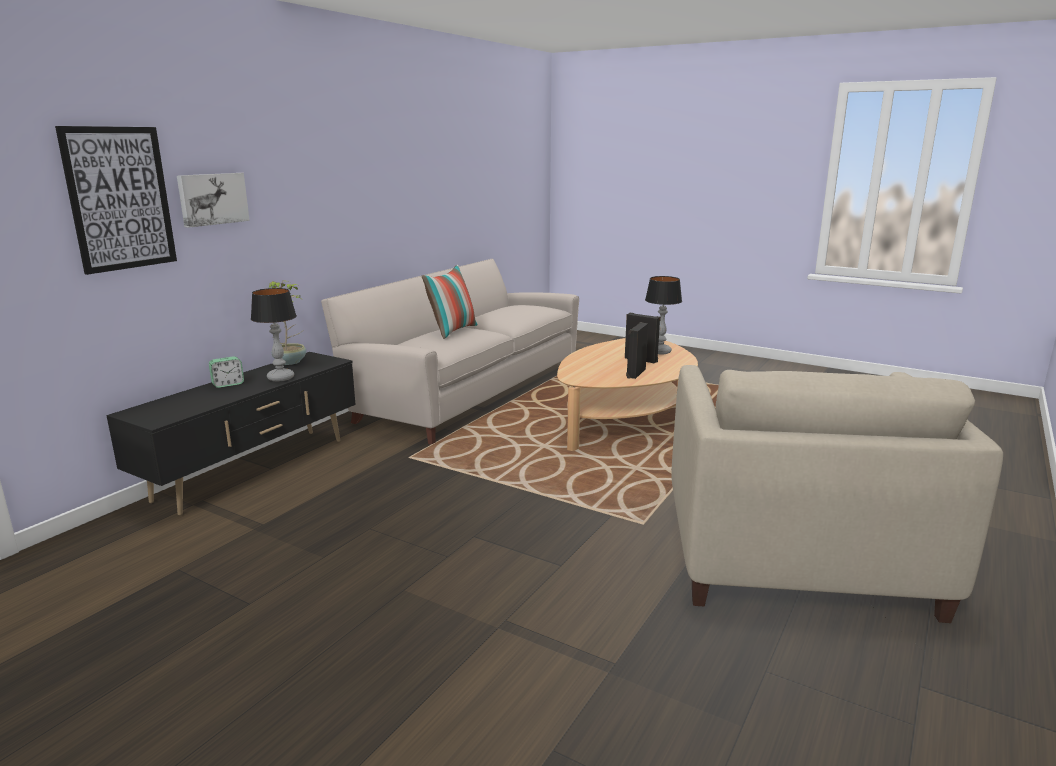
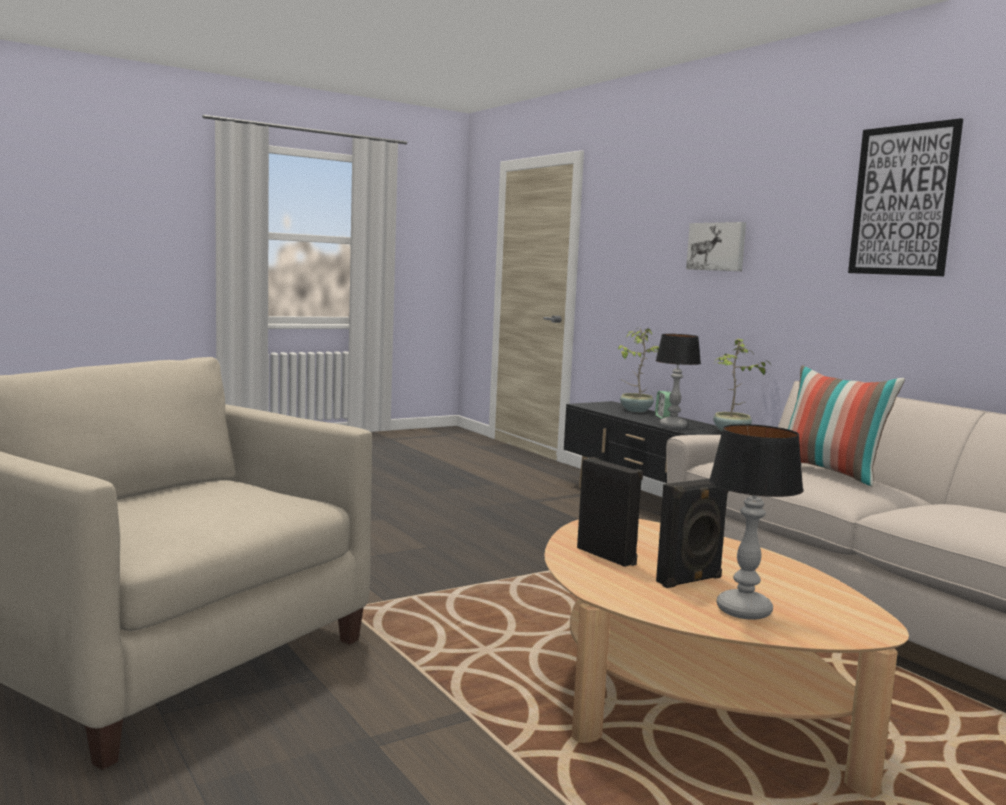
camera: 115 degrees right, 10 degrees down
picture [55,126,177,275] -> picture moved to [848,118,963,276]
none -> potted plant [618,328,659,412]

